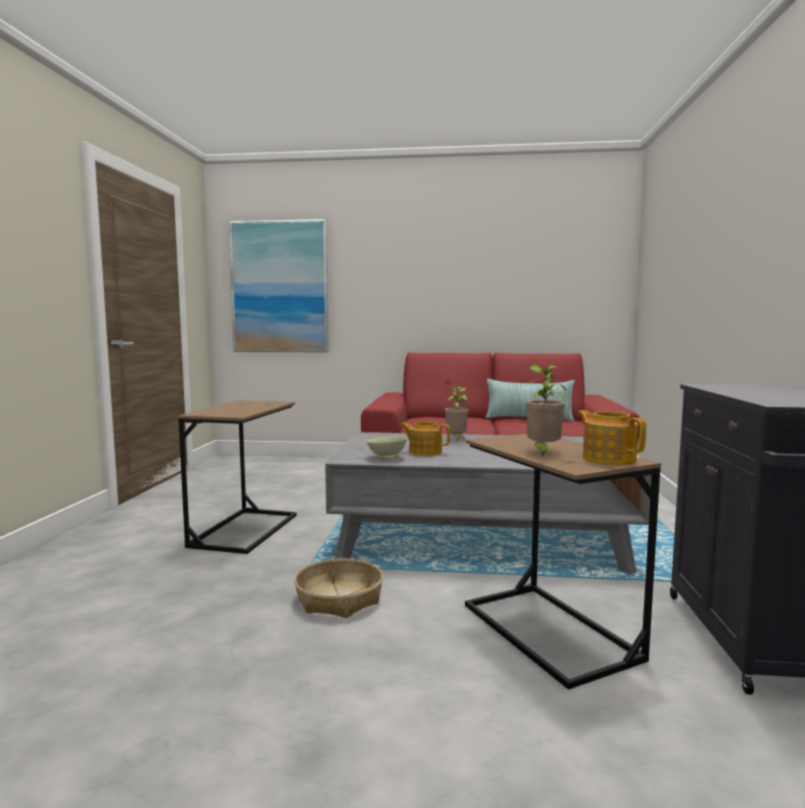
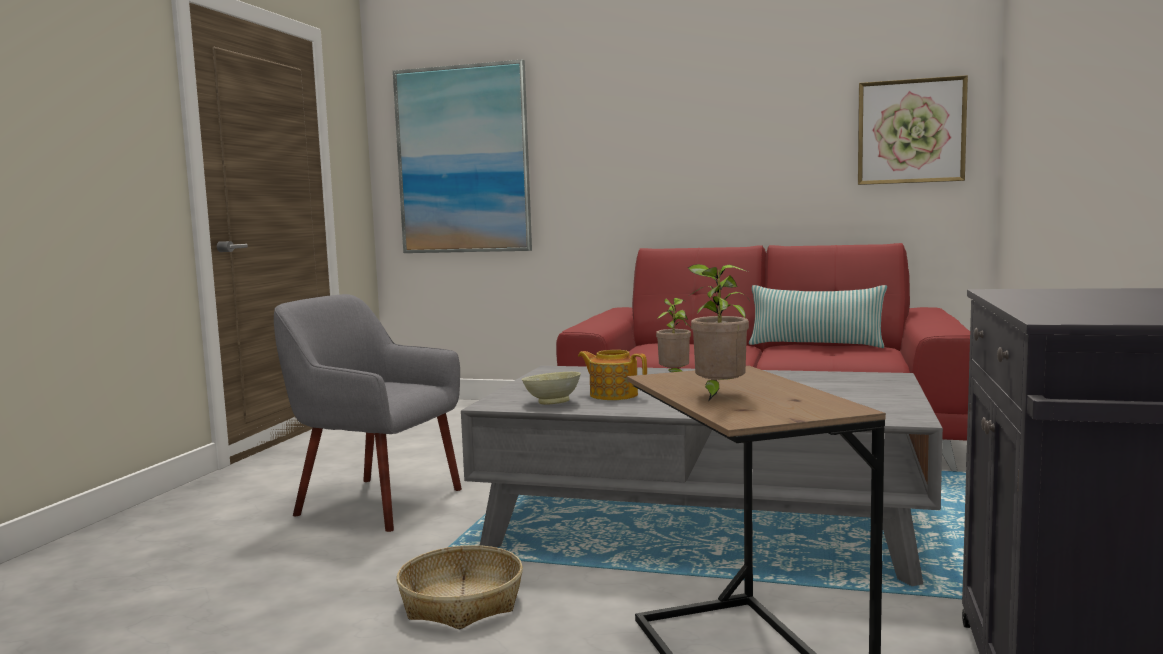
camera: 10 degrees right, 0 degrees up
brown side table [178,400,297,554] -> grey armchair [274,294,462,532]
teapot [577,410,646,465] -> none
none -> picture [858,75,968,185]

